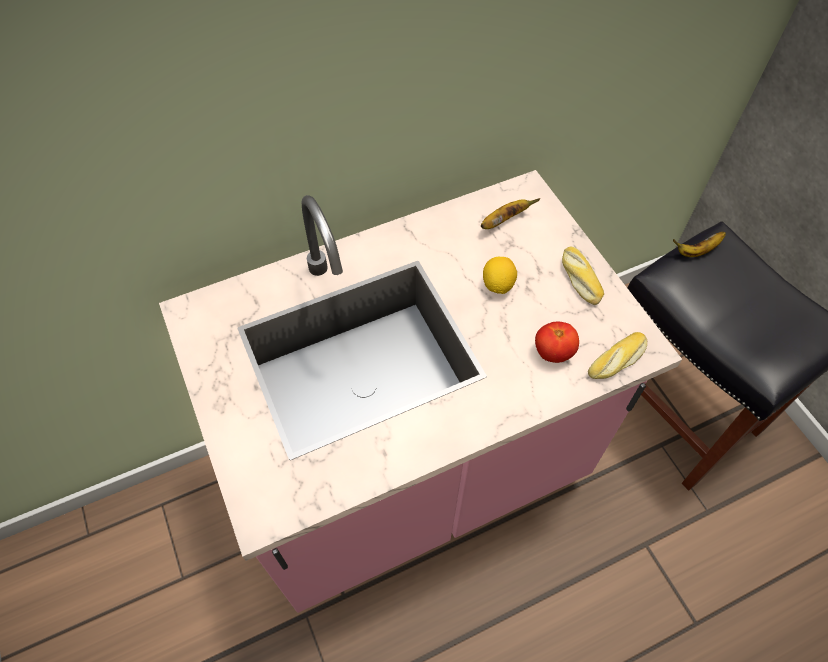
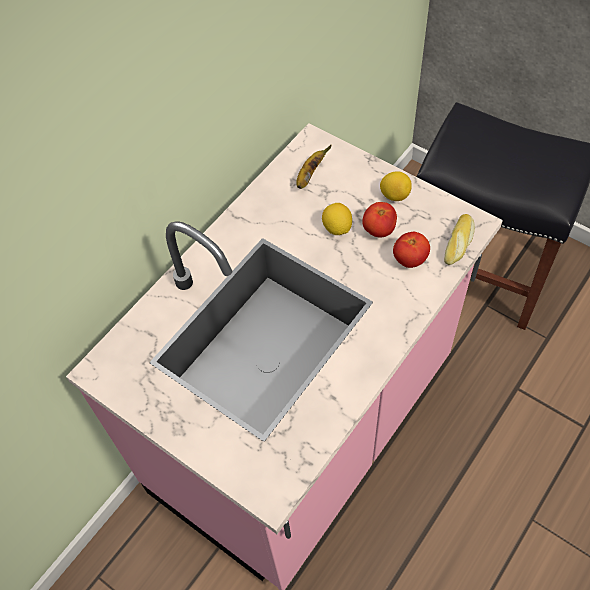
camera: 25 degrees left, 0 degrees up
bread [562,247,604,305] -> lemon [380,171,412,201]
banana [673,232,726,257] -> none
none -> tomato [362,202,397,237]

